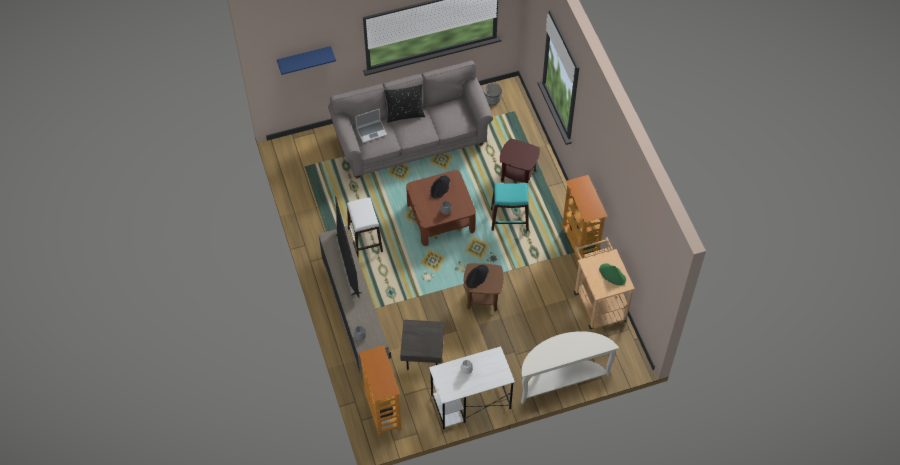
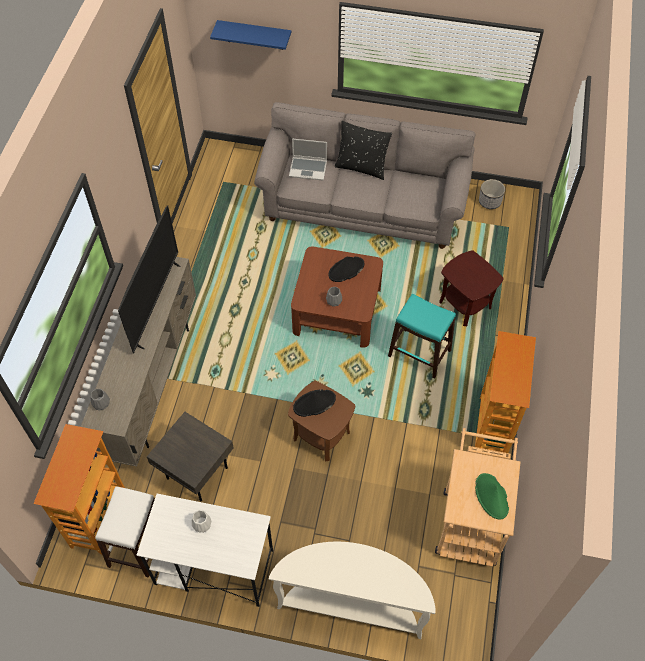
camera: 30 degrees right, 0 degrees up
white stool [347,197,383,258] -> white stool moved to [95,486,155,578]

